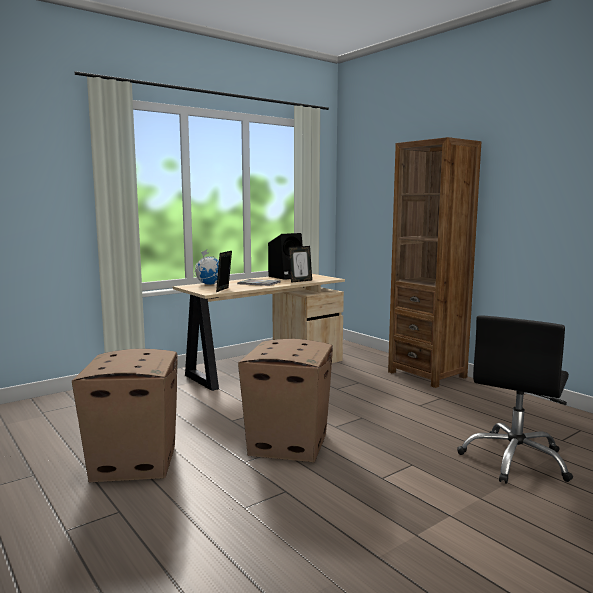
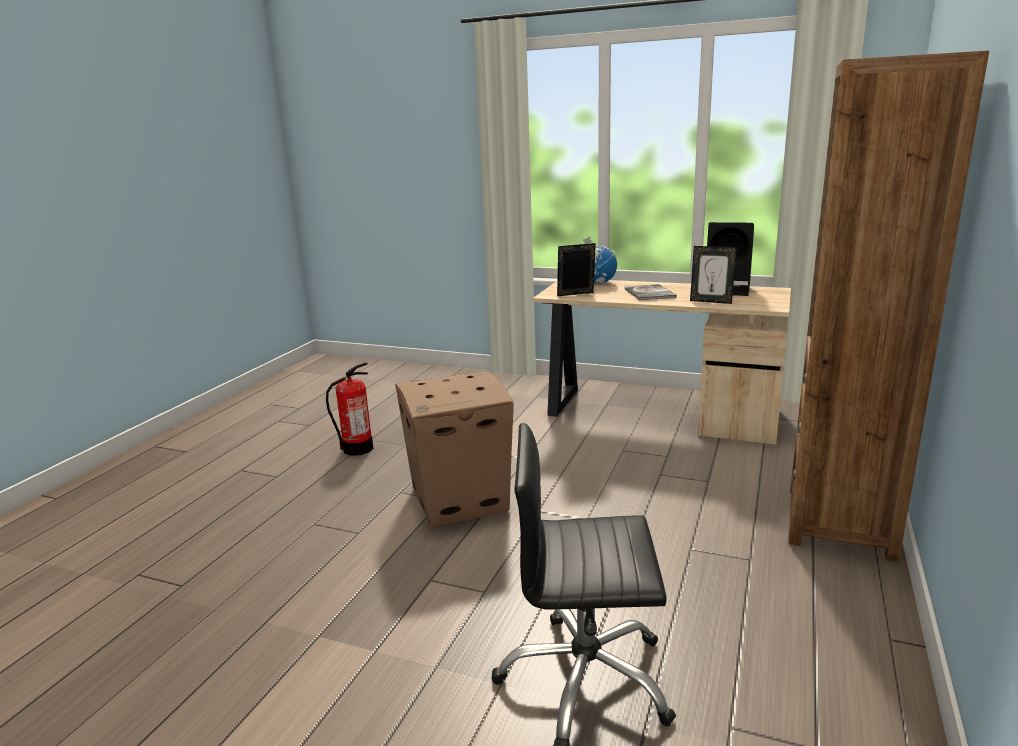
camera: 60 degrees right, 10 degrees up
cardboard box [72,349,178,482] -> fire extinguisher [326,362,373,456]

